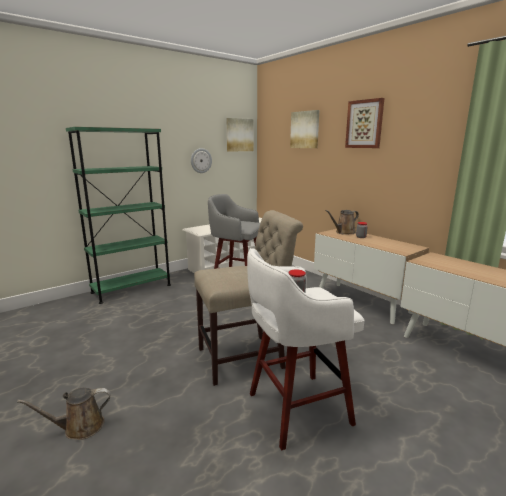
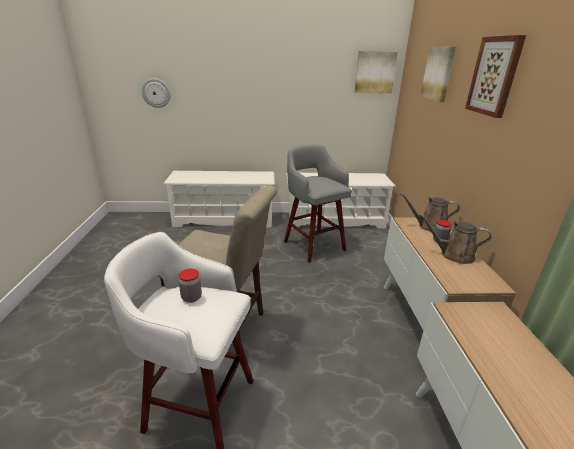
camera: 35 degrees right, 10 degrees up
brown watering can [17,388,111,440] -> brown watering can moved to [419,214,492,264]
green bookcase [66,127,171,304] -> white shoe rack [164,171,275,227]
wall clock [191,148,212,173] -> wall clock moved to [142,78,170,108]

